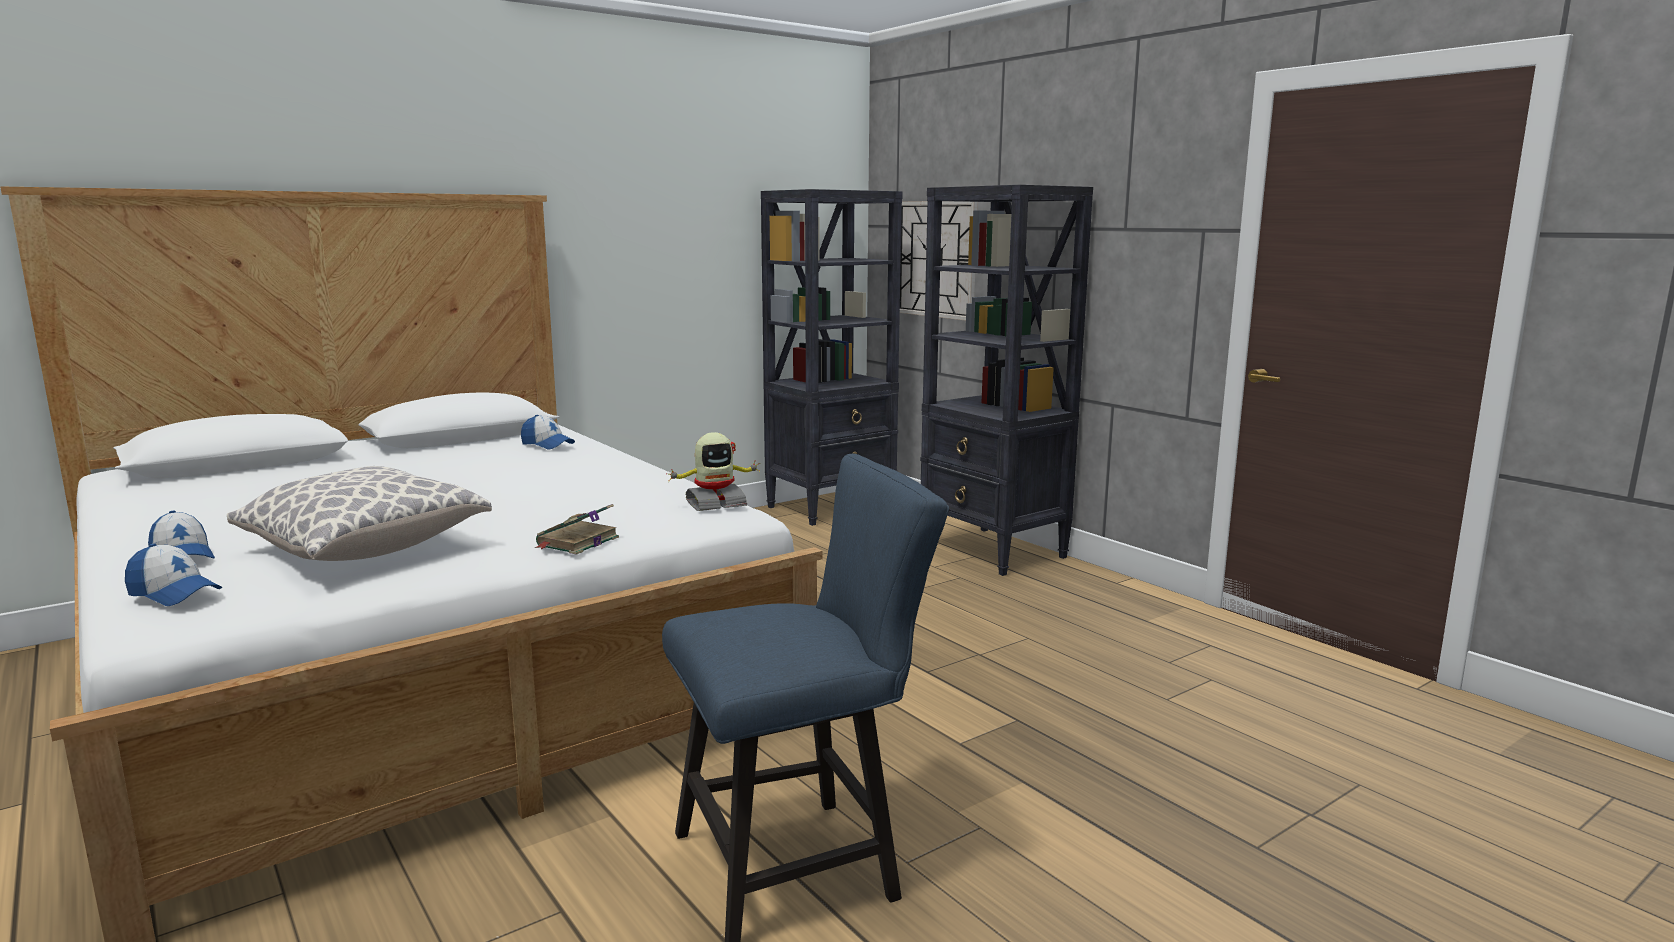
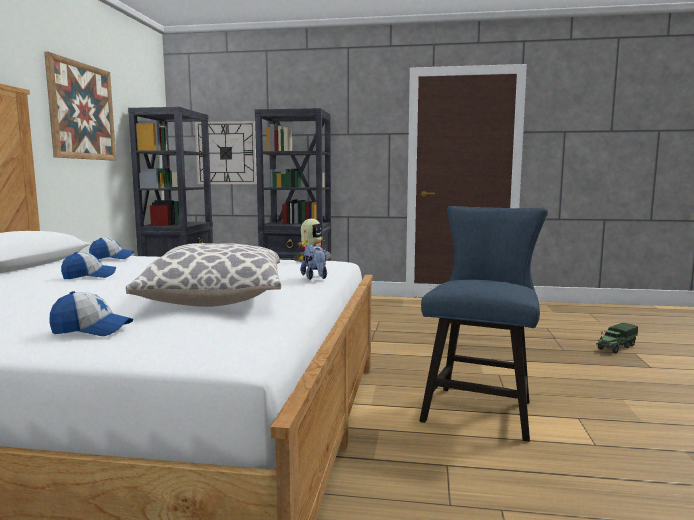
camera: 45 degrees left, 5 degrees down
cap [125,544,222,606] -> cap moved to [61,252,116,279]
book [535,504,619,555] -> plush toy [300,244,327,280]
none -> picture [44,52,116,161]
none -> toy truck [596,323,638,353]

